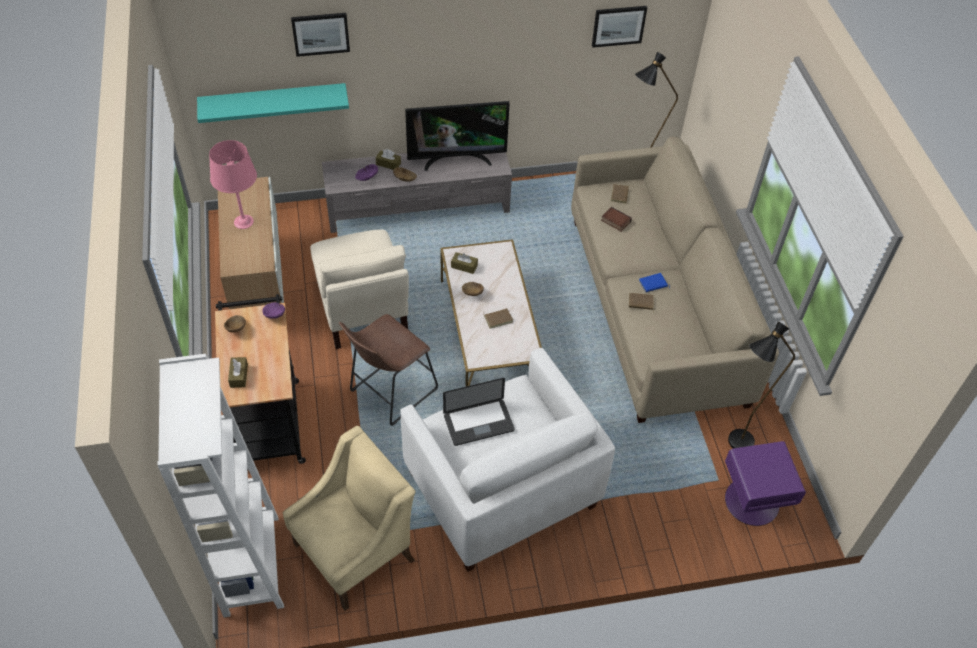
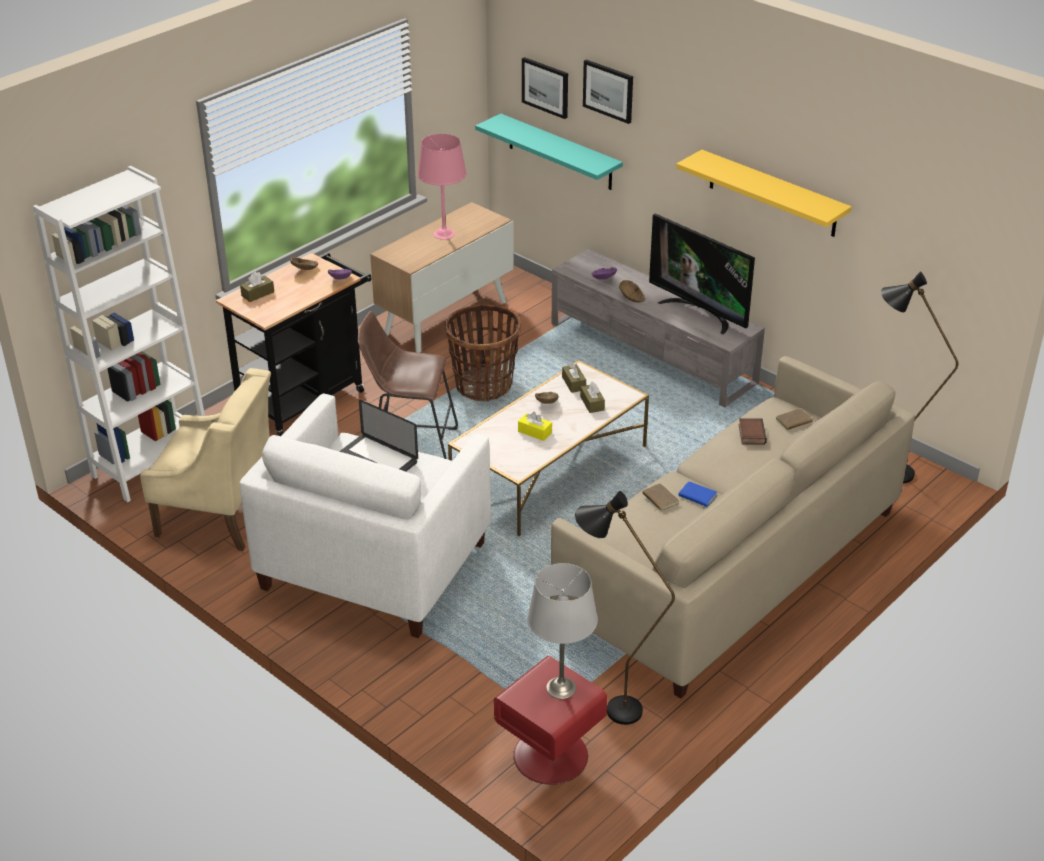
camera: 55 degrees right, 15 degrees down
beige armchair [310,229,409,349] -> basket [445,305,521,402]
brown tissue box [376,149,401,170] -> brown tissue box moved to [580,381,605,413]
brown book [483,308,513,329] -> yellow tissue box [518,412,552,441]
picture [592,6,647,48] -> picture moved to [522,57,568,119]
purple nightstand [725,441,806,526] -> red nightstand [494,656,608,785]
none -> grey table lamp [527,563,598,699]
none -> yellow shelf [676,150,852,237]

